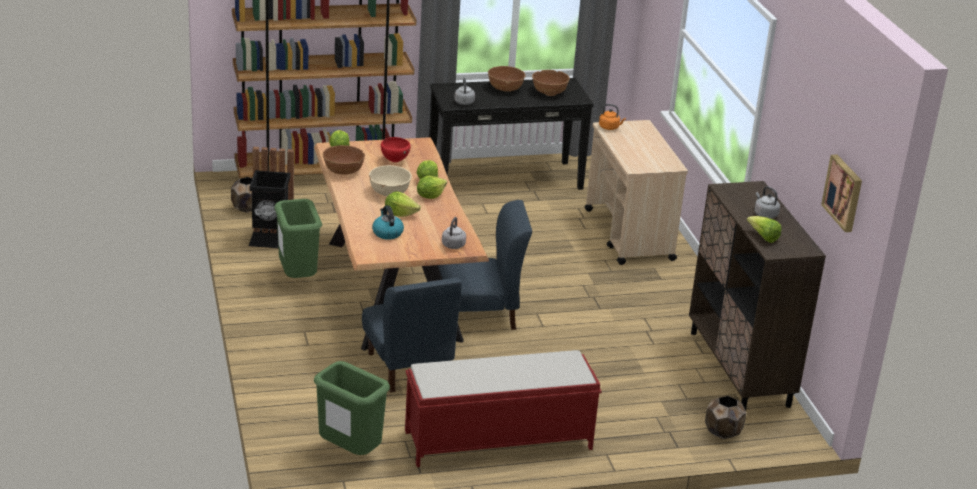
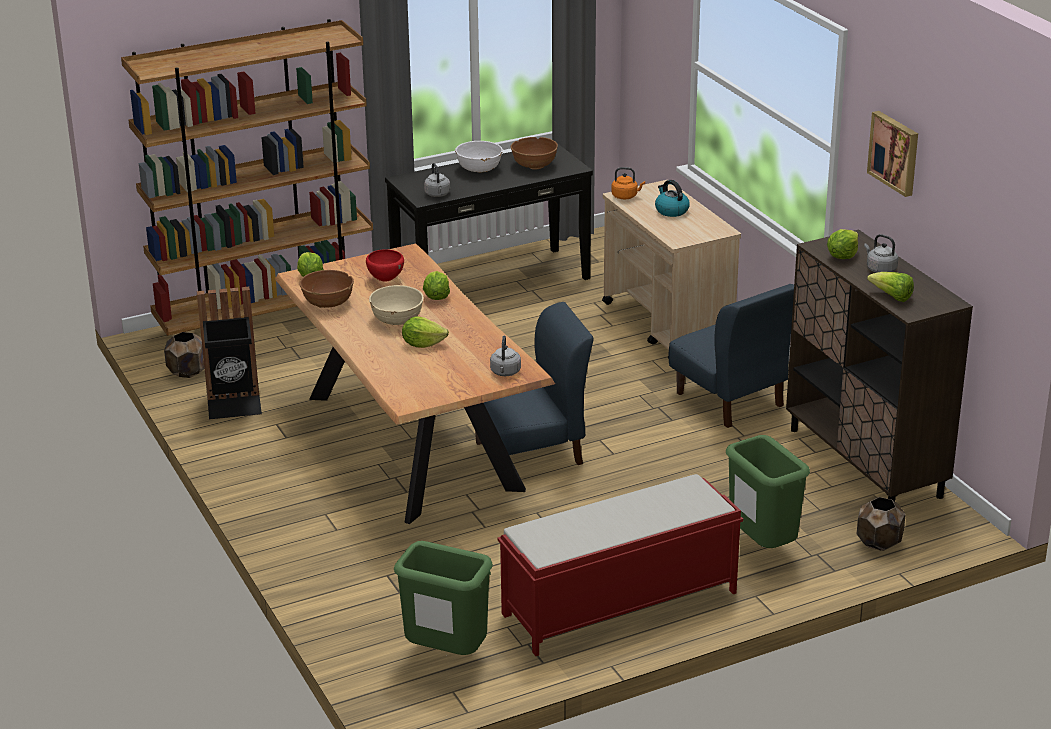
camera: 10 degrees left, 0 degrees up
green trash can [274,199,322,278] -> green trash can moved to [726,435,810,548]
blue chair [362,277,462,392] -> blue chair moved to [668,284,794,428]
kettle [372,205,404,240] -> kettle moved to [655,180,690,217]
lettuce [417,176,447,199] -> lettuce moved to [827,229,858,259]
brown bowl [488,66,526,92] -> white bowl [455,141,503,173]
picture [821,154,862,232] -> picture moved to [867,111,918,197]

